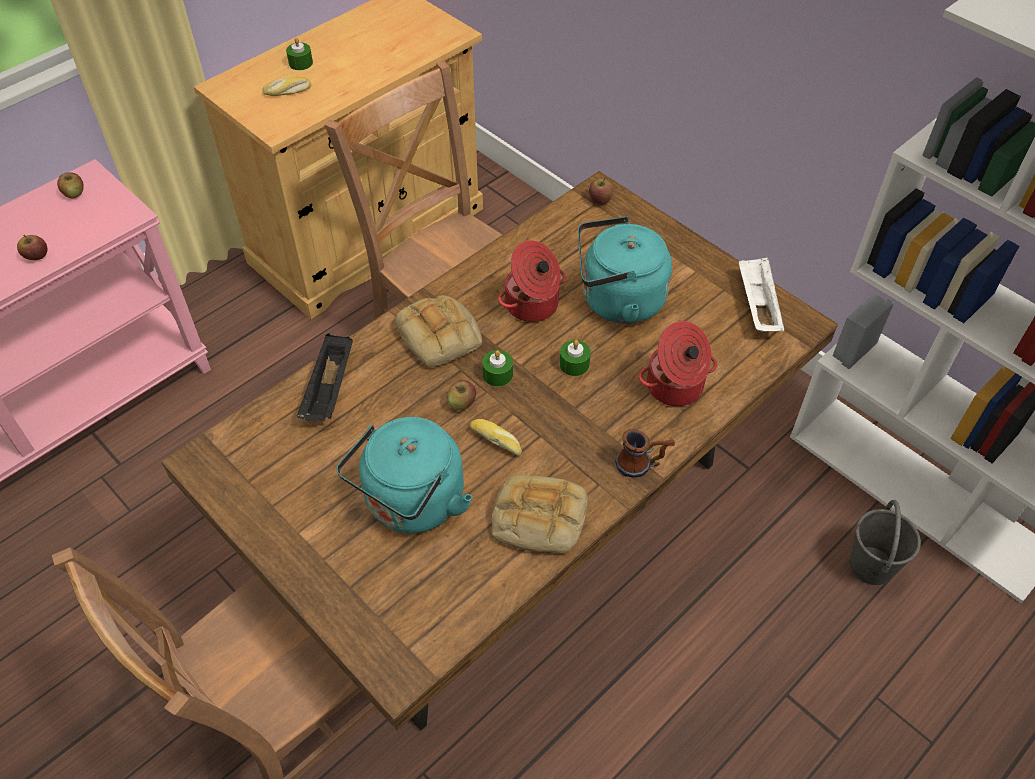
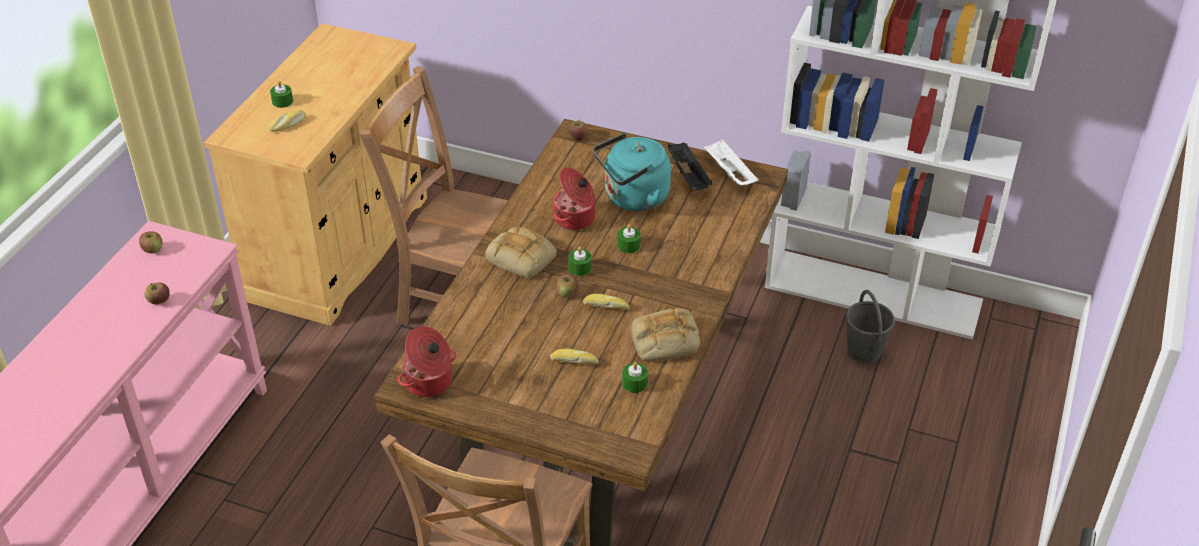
camera: 25 degrees left, 10 degrees down
black tray [297,333,353,421] -> black tray moved to [668,142,712,190]
turquoise kettle [336,417,472,533] -> bread [550,349,599,364]
mug [615,429,675,478] -> none
cooking pot [639,321,717,406] -> cooking pot moved to [398,326,456,398]
none -> green candle [622,362,648,393]

